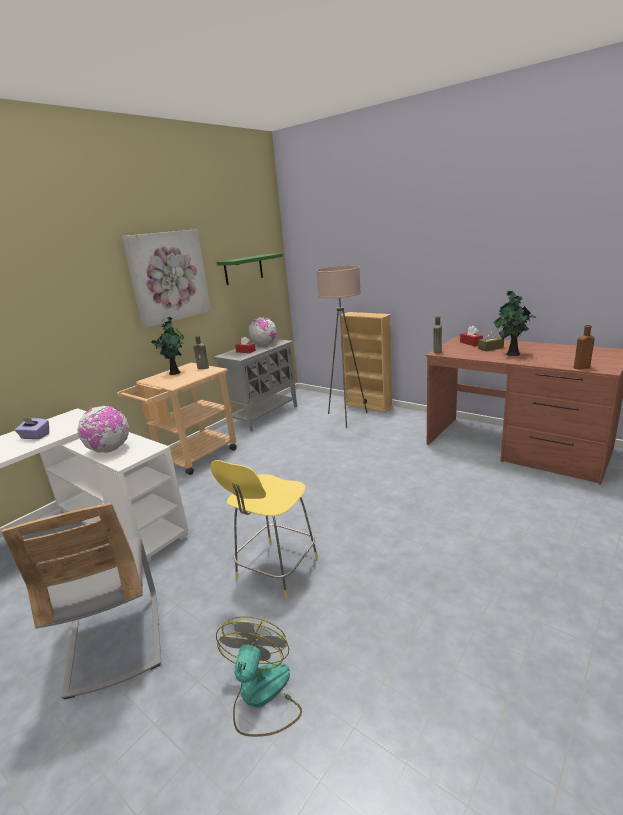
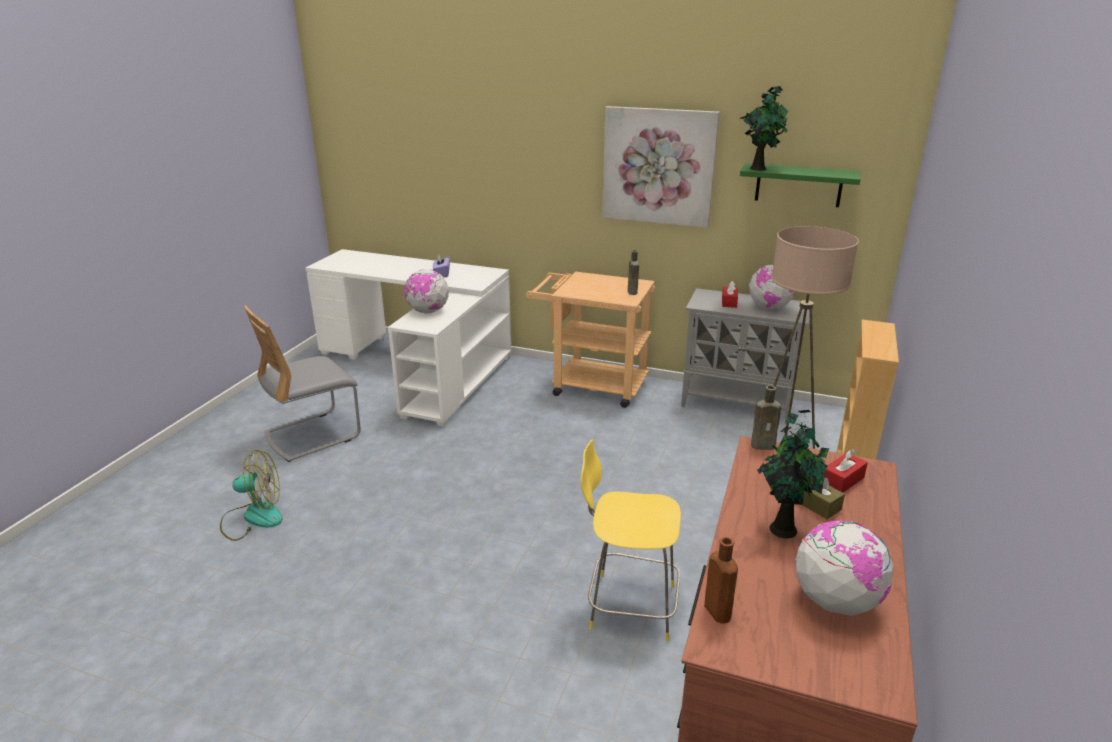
camera: 70 degrees right, 5 degrees up
potted plant [151,317,185,375] -> potted plant moved to [740,86,788,171]
yellow stool [210,460,318,598] -> yellow stool moved to [581,439,681,642]
none -> globe [795,520,893,616]

